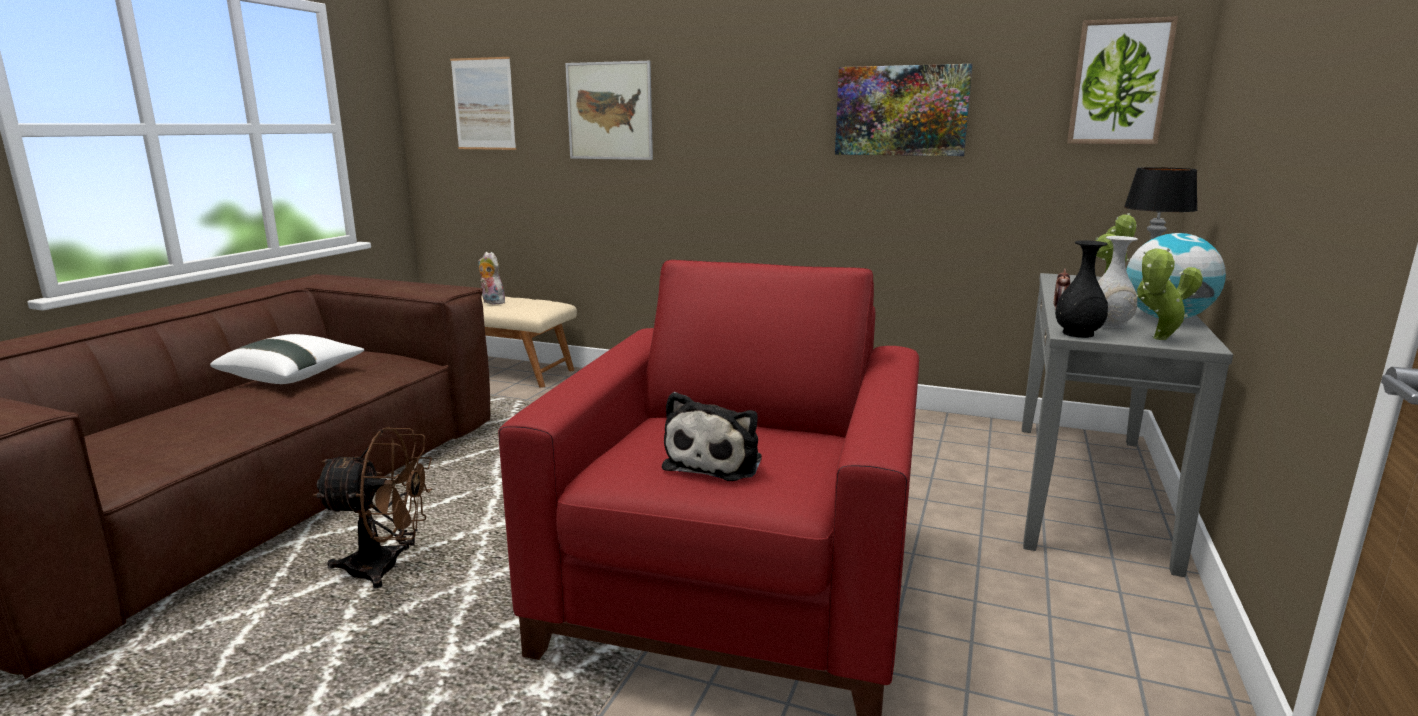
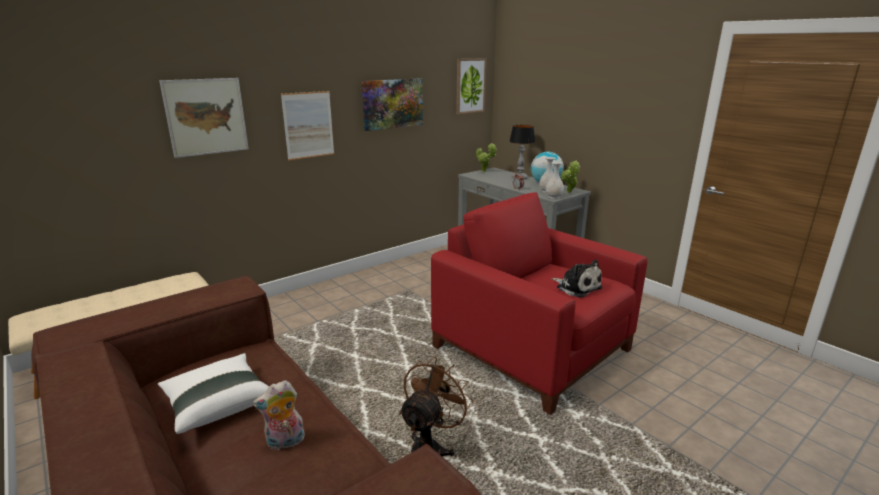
camera: 60 degrees left, 5 degrees up
picture [450,57,516,150] -> picture moved to [281,91,334,160]
plush toy [478,252,507,304] -> plush toy moved to [253,380,305,450]
black vase [1055,240,1108,338] -> white vase [545,162,564,199]

